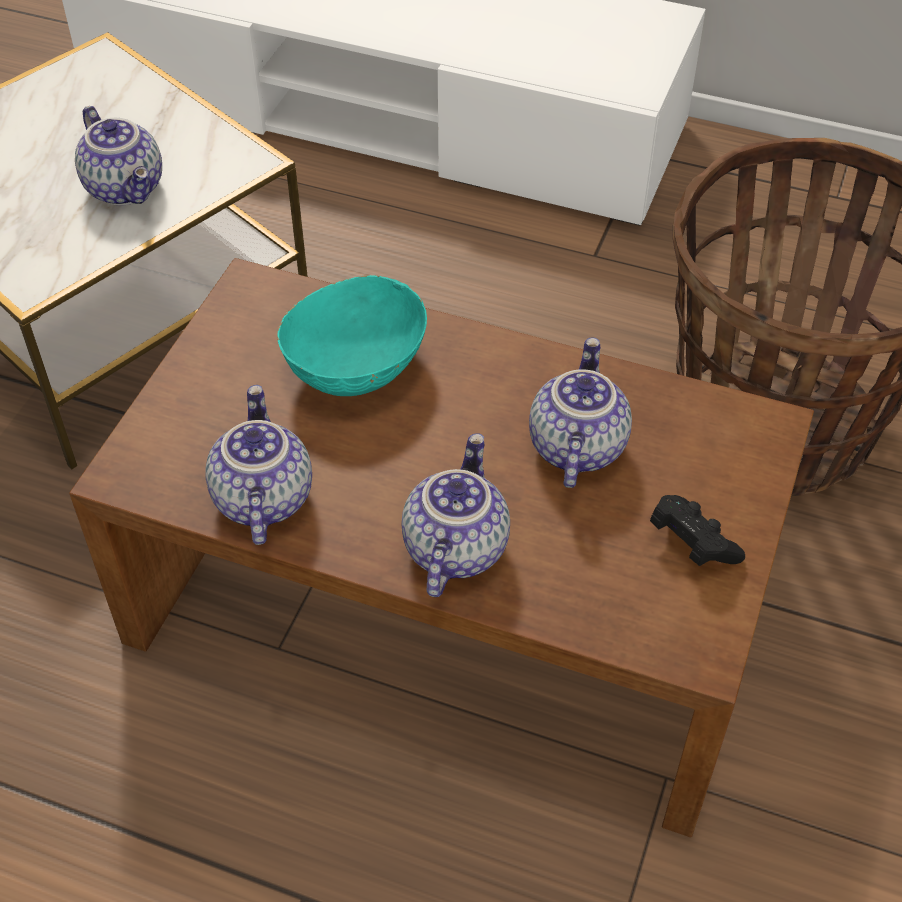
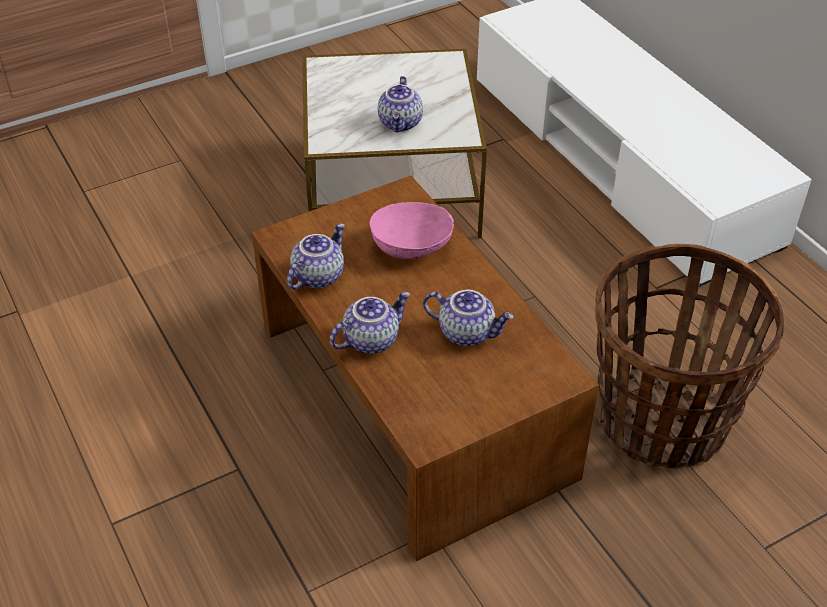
camera: 40 degrees right, 5 degrees down
turquoise bowl [277,275,427,396] -> pink bowl [370,202,454,259]
teapot [529,337,632,488] -> teapot turned 60 degrees clockwise [423,290,514,346]
black game controller [650,495,745,566] -> none

